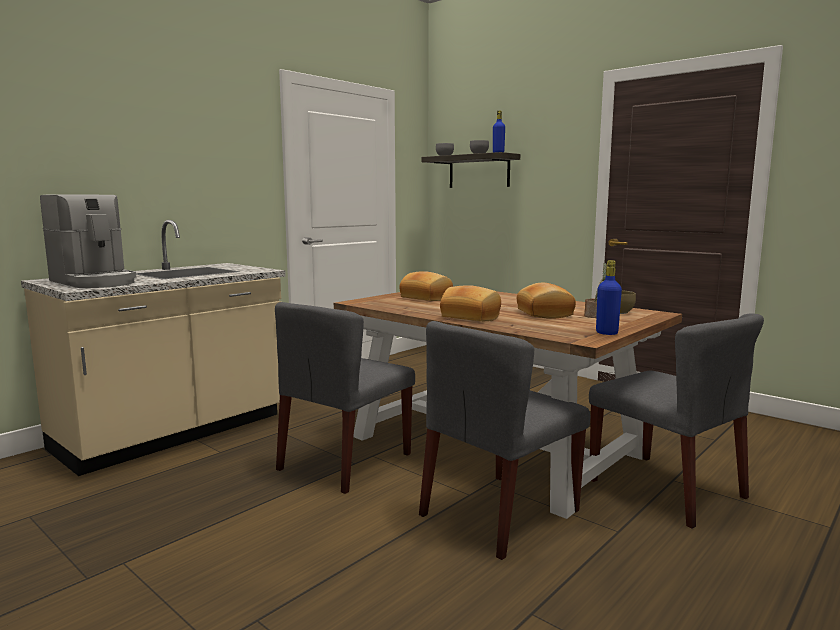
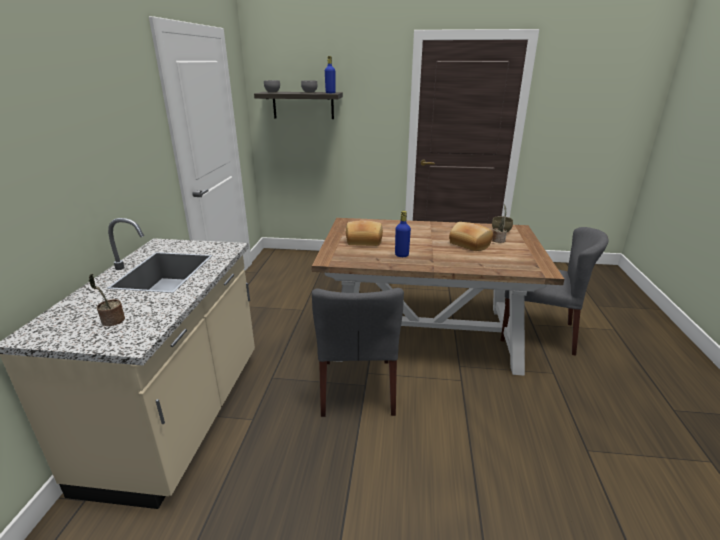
camera: 35 degrees left, 15 degrees up
coffee machine [40,194,137,288] -> potted plant [89,273,125,326]
grey chair [419,321,590,560] -> none
bread [440,285,501,321] -> none
blue bottle [596,260,622,335] -> blue bottle moved to [395,211,411,257]

